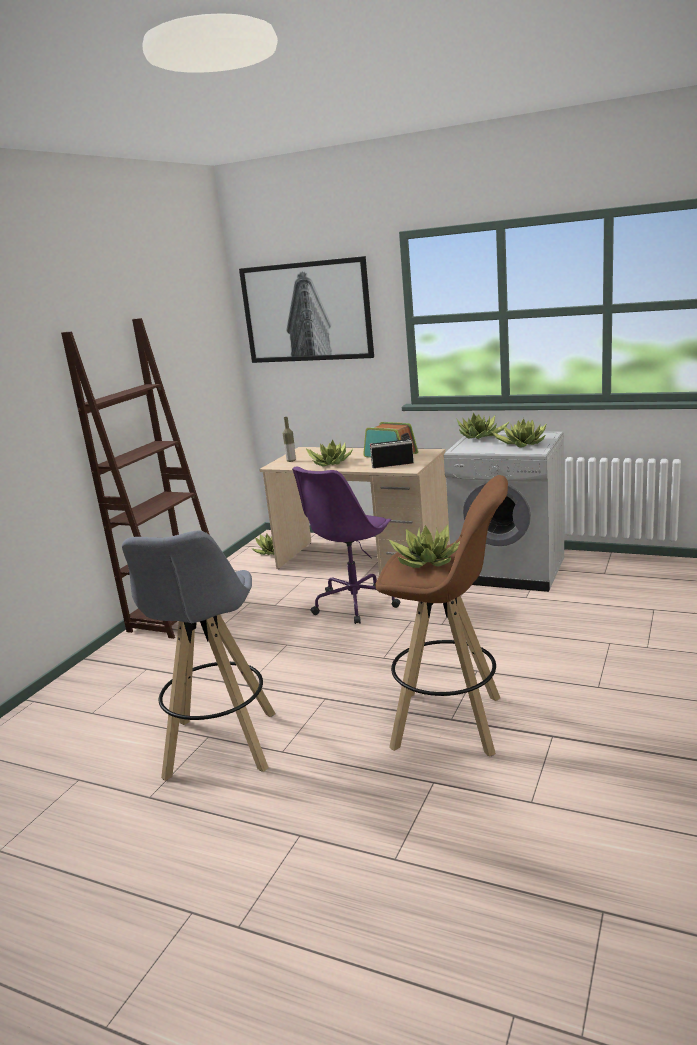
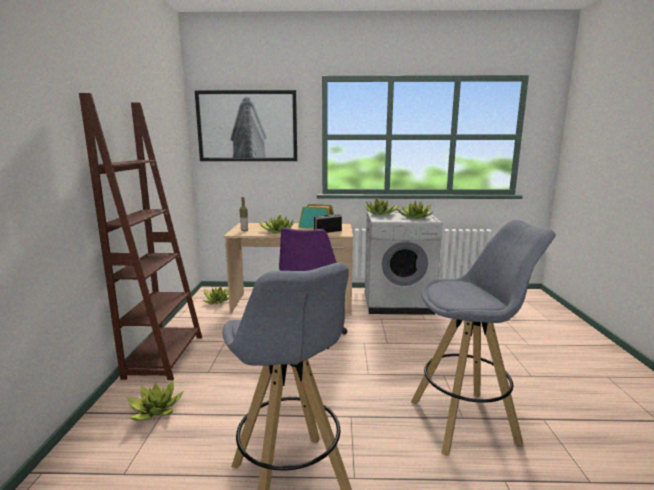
camera: 25 degrees left, 5 degrees down
brown stool [375,475,508,757] -> grey stool [411,220,556,456]
potted plant [388,525,460,568] -> potted plant moved to [126,380,183,421]

